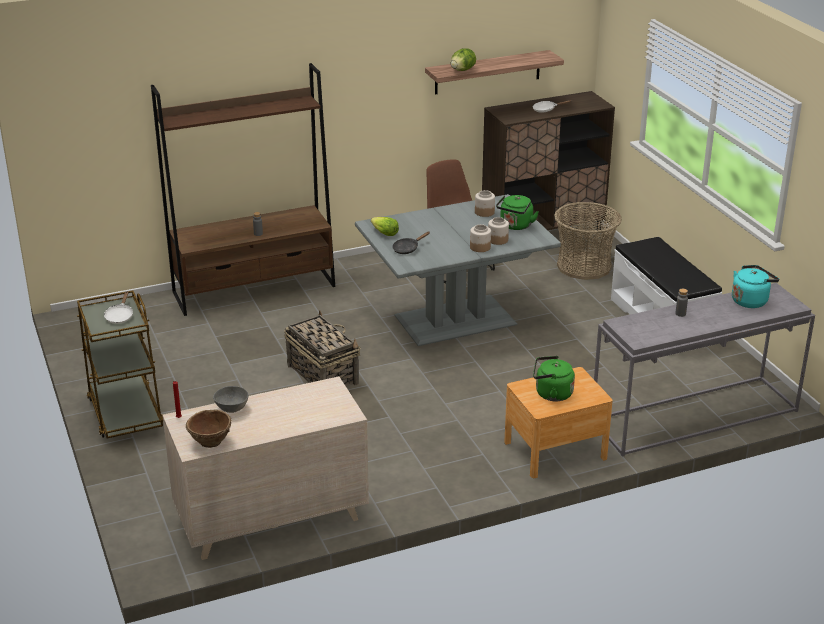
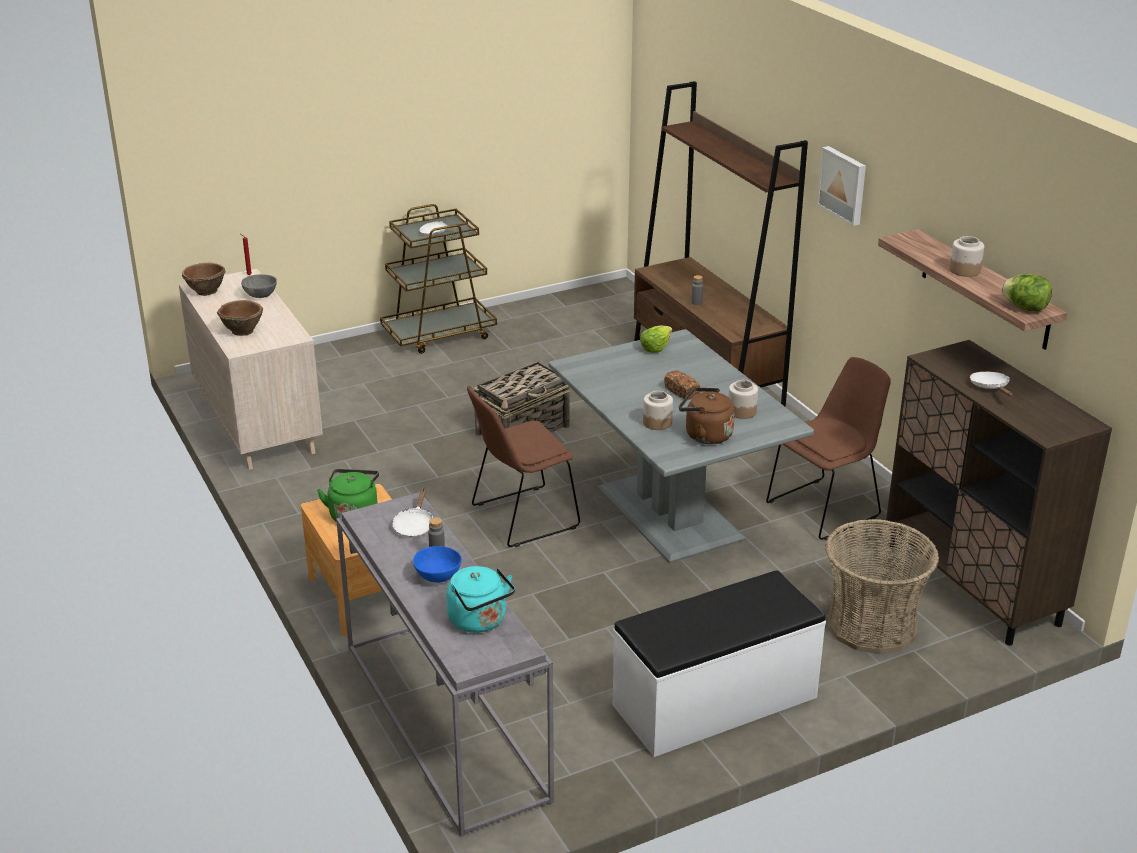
camera: 85 degrees right, 0 degrees up
black frying pan [392,231,430,254] -> none
lettuce [451,48,476,71] -> lettuce moved to [1001,274,1052,311]
jar [470,224,491,252] -> jar moved to [950,236,984,277]
green kettle [496,195,539,230] -> brown kettle [679,388,735,444]
none -> brown bowl [217,300,263,336]
none -> white frying pan [392,488,433,538]
none -> blue bowl [413,546,462,583]
none -> brown chair [467,386,580,547]
none -> bread [664,370,700,400]
none -> picture [817,146,866,226]

